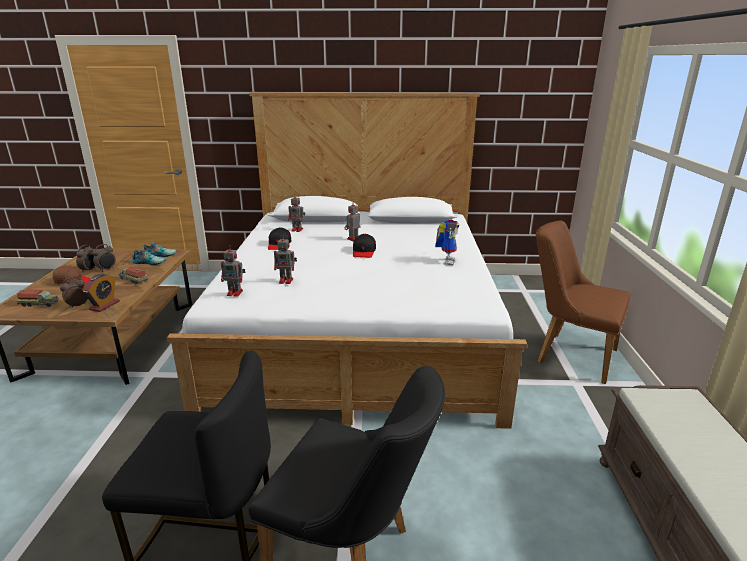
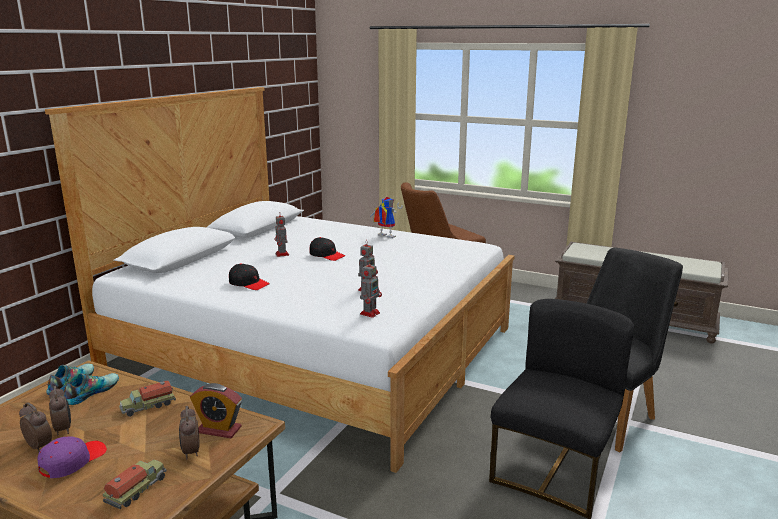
camera: 65 degrees left, 5 degrees down
brown cap [53,266,91,285] -> purple cap [38,436,107,478]
alarm clock [82,274,120,312] -> alarm clock turned 150 degrees clockwise [190,383,242,438]
toy robot [288,196,305,232] -> none

